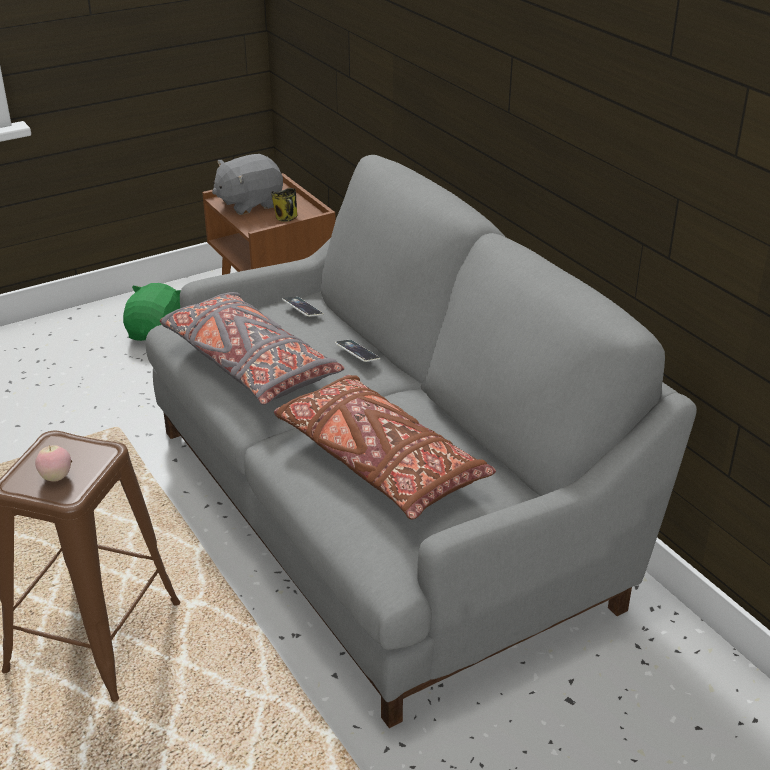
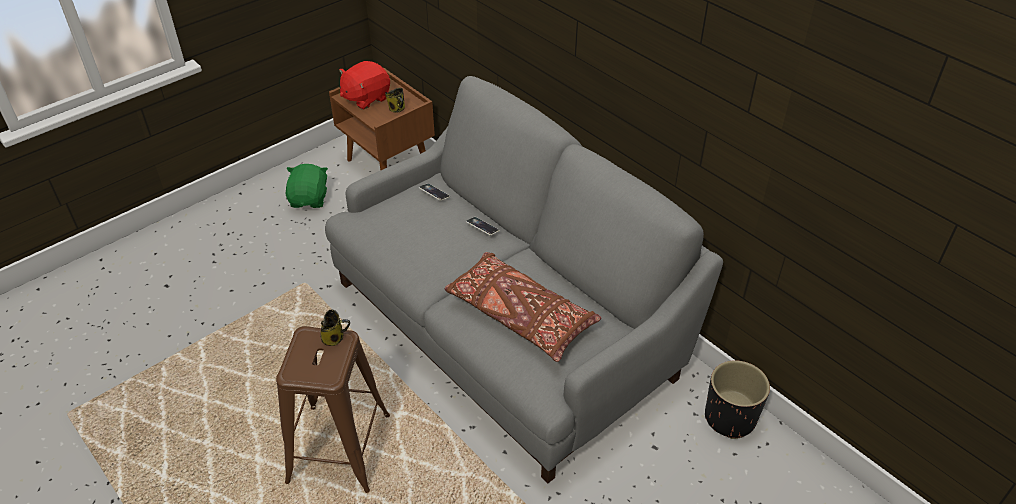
camera: 10 degrees left, 10 degrees up
apple [35,445,71,482] -> none
grey pillow [160,292,344,405] -> none
grey plush toy [212,154,283,215] -> red plush toy [339,61,390,110]
none -> mug [320,310,350,346]
none -> black planter [705,360,770,439]

